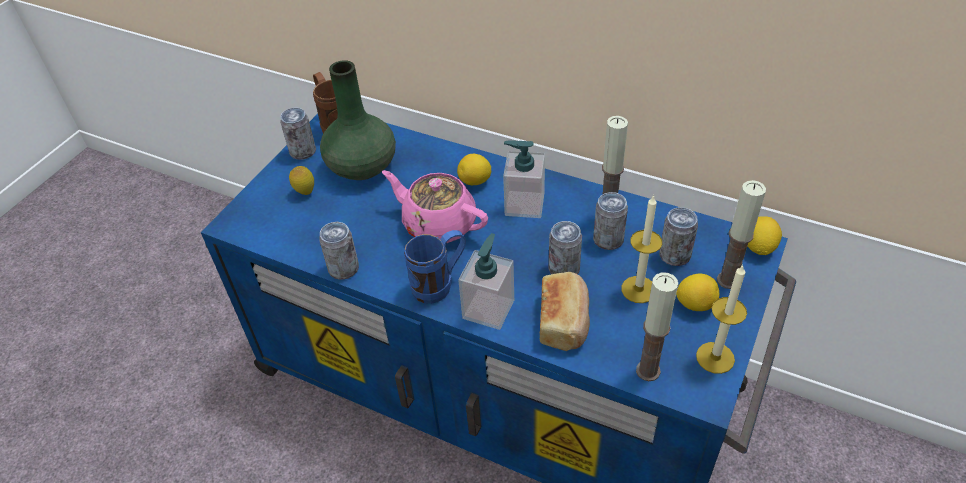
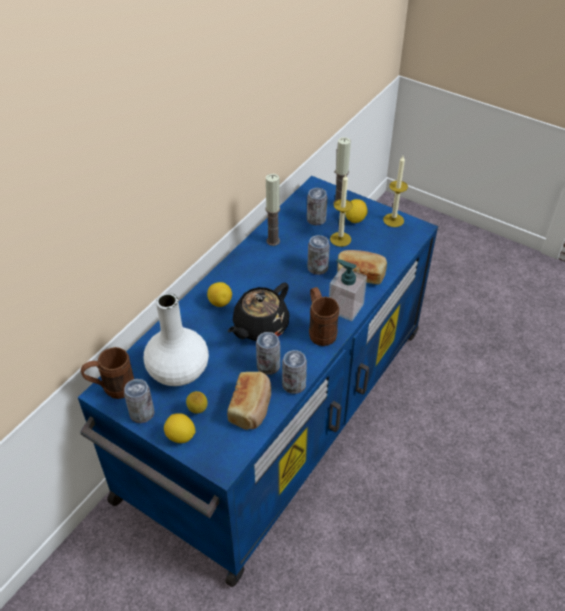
camera: 85 degrees left, 0 degrees up
green vase [320,60,396,180] -> white vase [144,293,209,386]
pink teapot [382,170,488,243] -> black teapot [228,282,289,341]
blue mug [404,230,466,304] -> brown mug [309,287,339,346]
soap dispenser [503,140,545,218] -> none
can [593,192,628,250] -> can moved to [256,332,280,375]
candle [636,272,678,381] -> none
lemon [747,216,782,255] -> lemon moved to [164,413,196,443]
none -> bread [227,372,271,430]

